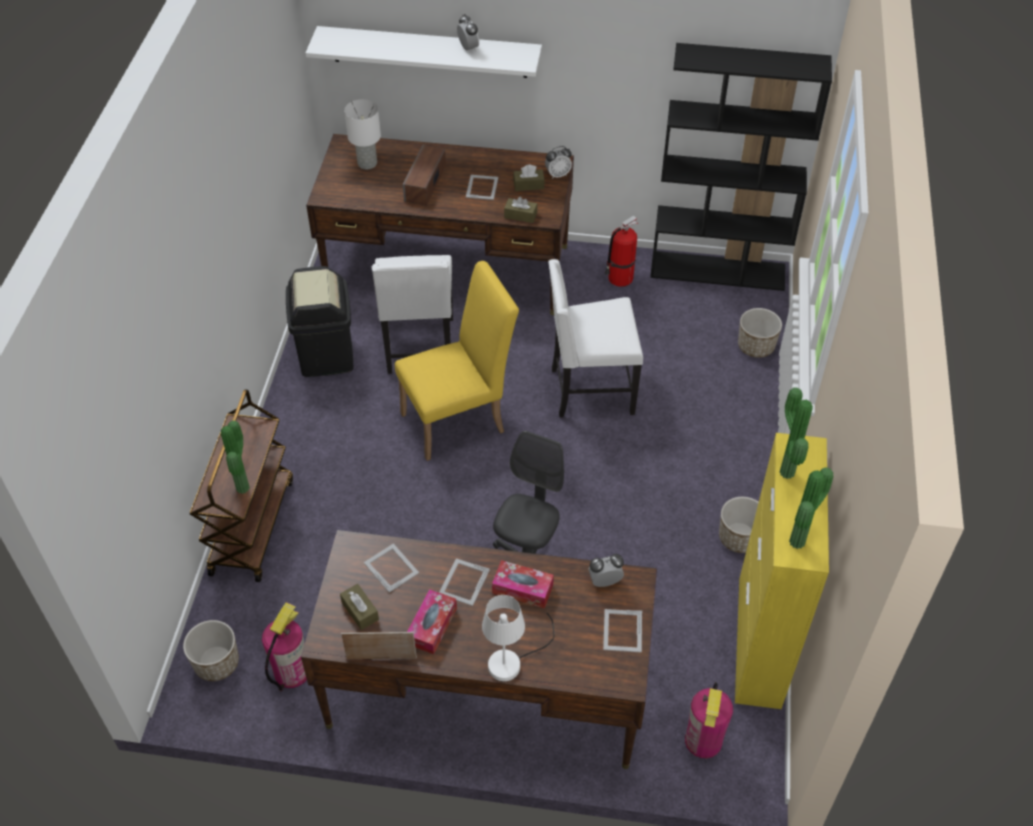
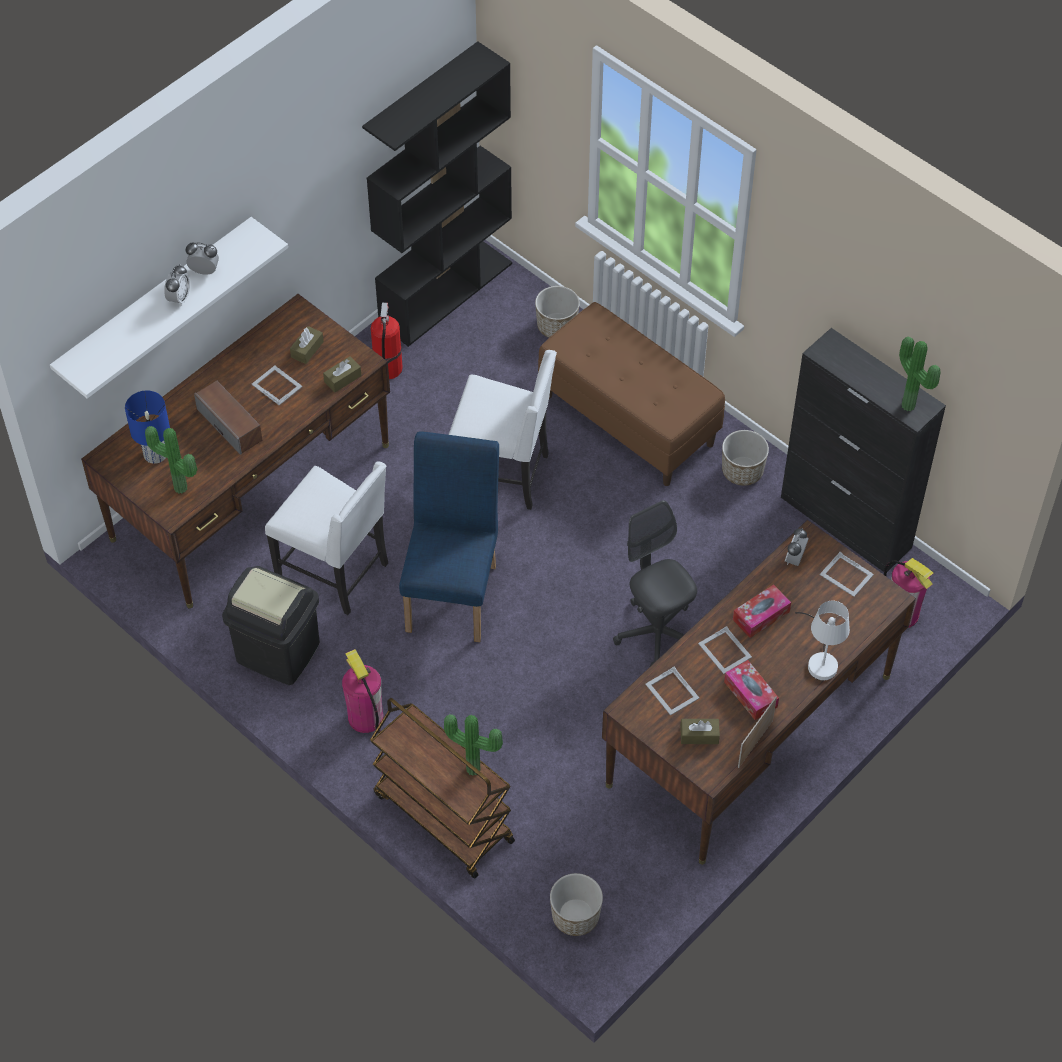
camera: 55 degrees left, 5 degrees up
fire extinguisher [262,602,307,691] -> fire extinguisher moved to [342,649,383,733]
white table lamp [344,99,381,169] -> blue table lamp [125,391,170,464]
picture frame [364,543,419,593] -> picture frame turned 120 degrees counterclockwise [645,666,699,716]
yellow chair [395,261,519,461] -> blue chair [399,431,499,642]
alarm clock [545,146,572,179] -> alarm clock moved to [164,265,190,306]
white chair [548,259,643,418] -> white chair turned 105 degrees counterclockwise [448,350,557,510]
yellow cabinet [735,433,829,709] -> black cabinet [781,328,946,572]
potted plant [780,387,813,479] -> potted plant moved to [145,426,197,494]
none -> brown bench [538,302,725,486]

